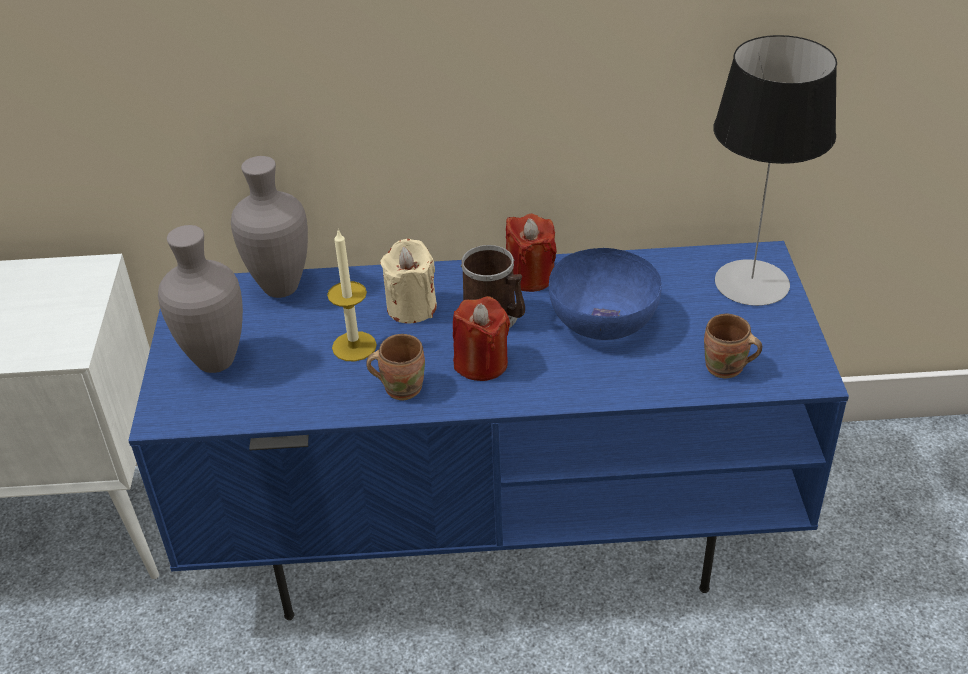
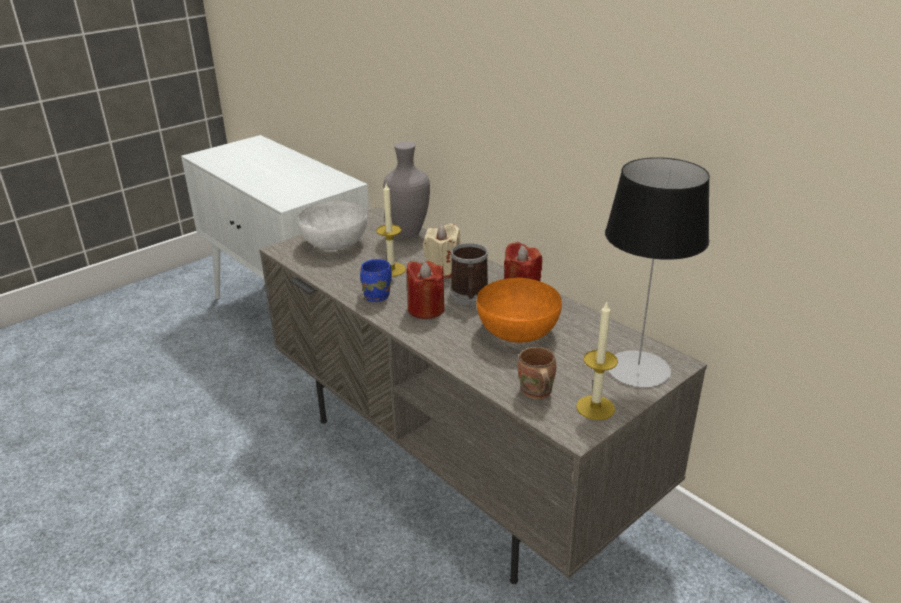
camera: 50 degrees right, 10 degrees down
blue tv stand [128,241,849,620] -> grey tv stand [259,207,707,584]
grey vase [158,225,243,373] -> white bowl [298,201,367,250]
brown mug [366,334,425,400] -> blue mug [360,259,392,302]
blue bowl [549,248,662,340] -> orange bowl [477,278,562,343]
none -> candle [576,302,618,420]

